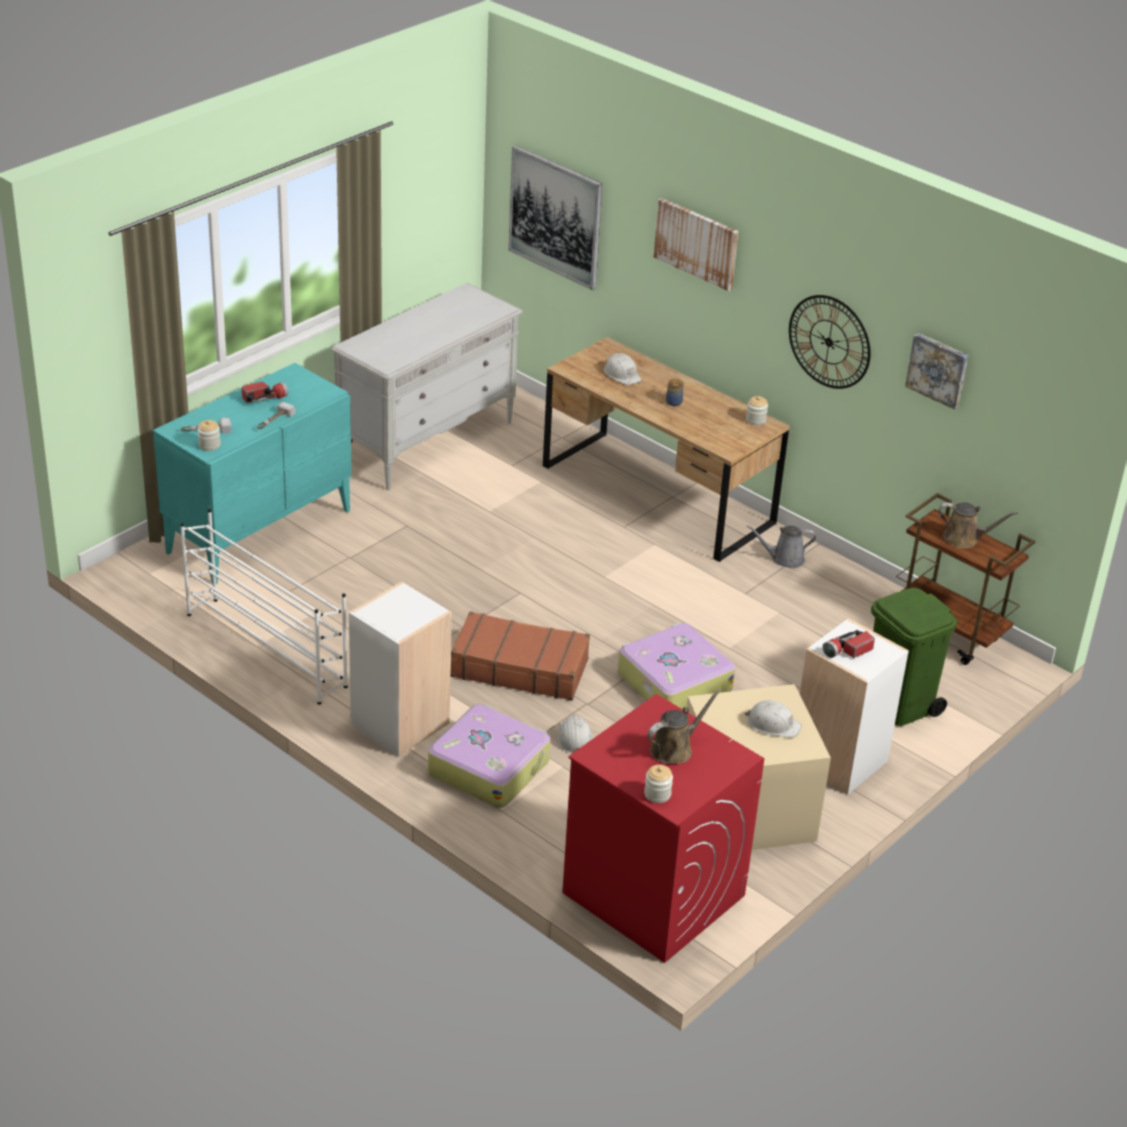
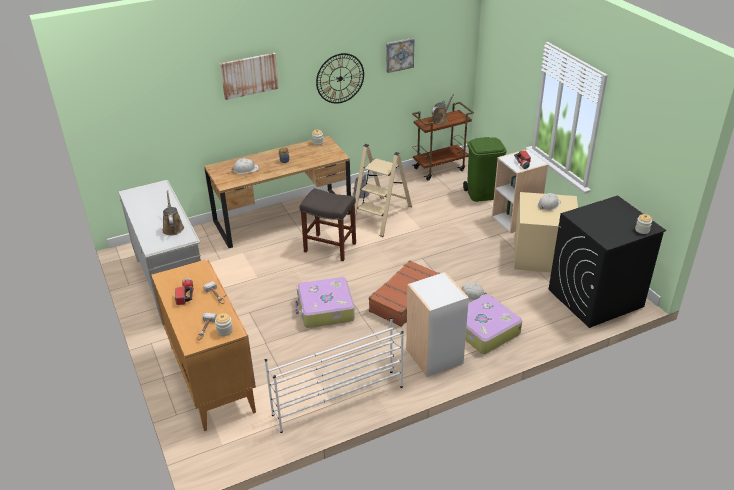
camera: 65 degrees left, 0 degrees up
turquoise cabinet [153,363,352,584] -> brown cabinet [151,260,256,431]
picture [508,146,603,290] -> none
red washing machine [562,694,764,963] -> black washing machine [549,196,666,328]
suitcase [618,623,735,710] -> suitcase moved to [295,277,355,328]
brown watering can [647,688,722,764] -> brown watering can moved to [162,190,184,235]
none -> grey stool [300,188,356,261]
none -> beige step ladder [350,144,412,237]

